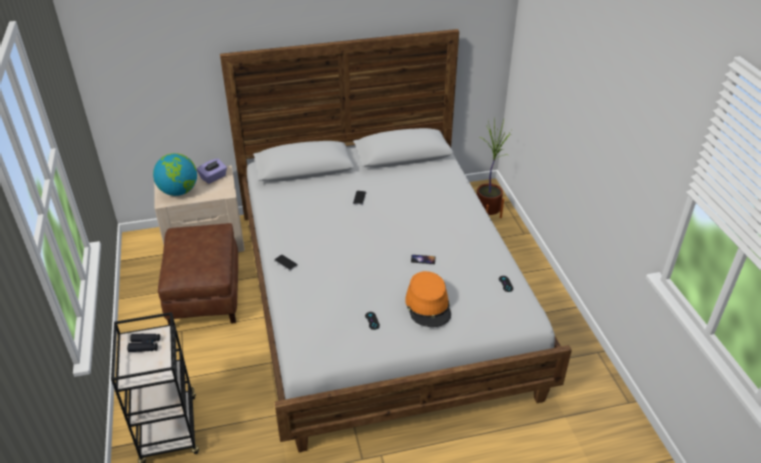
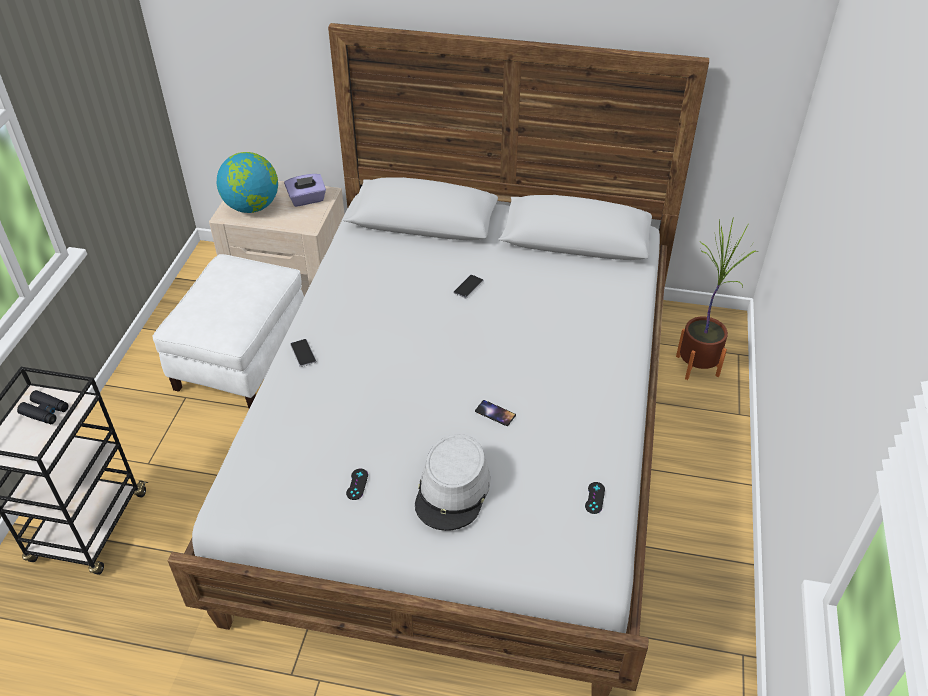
camera: 25 degrees right, 5 degrees up
brown ottoman [158,223,238,325] -> white ottoman [153,254,304,409]
orange hat [405,271,451,327] -> grey hat [415,434,490,531]

